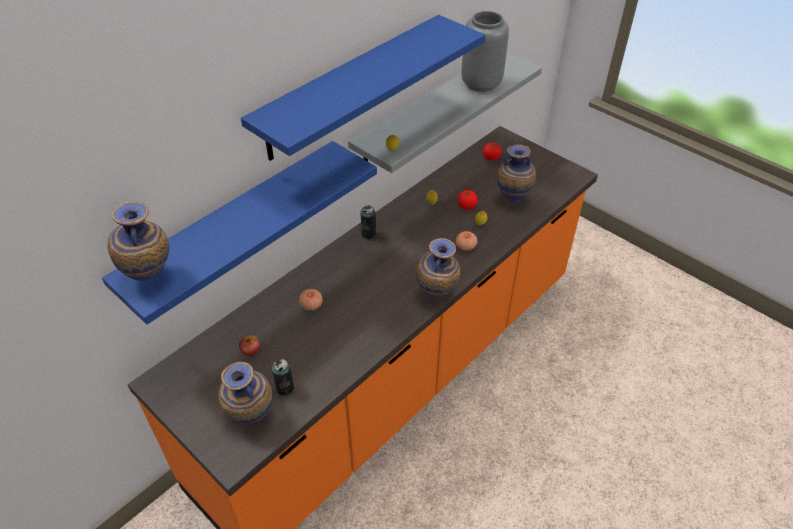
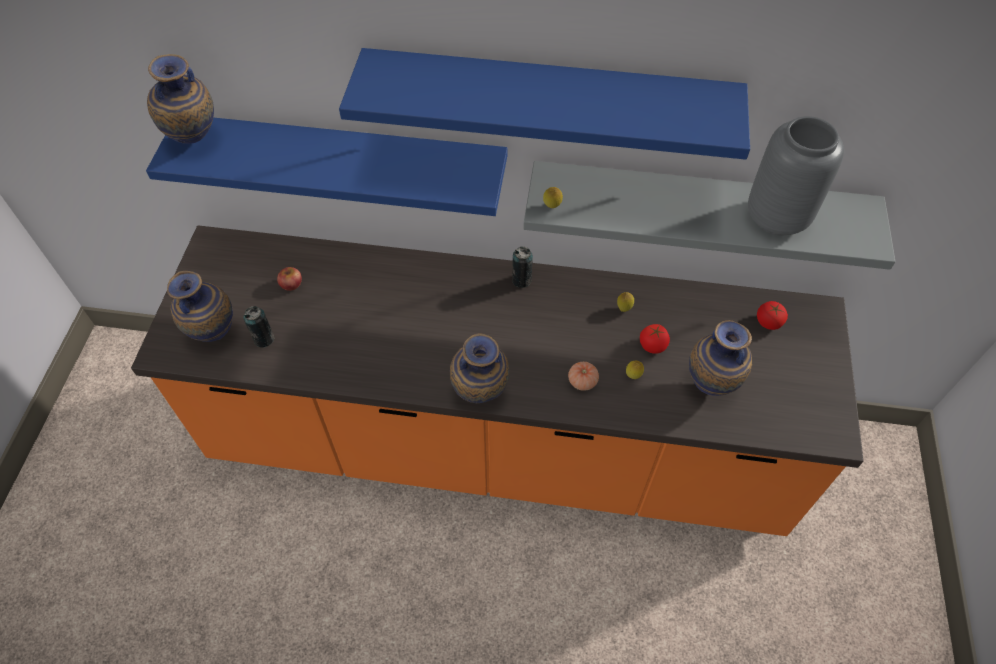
camera: 55 degrees right, 10 degrees up
tomato [299,289,323,310] -> none

